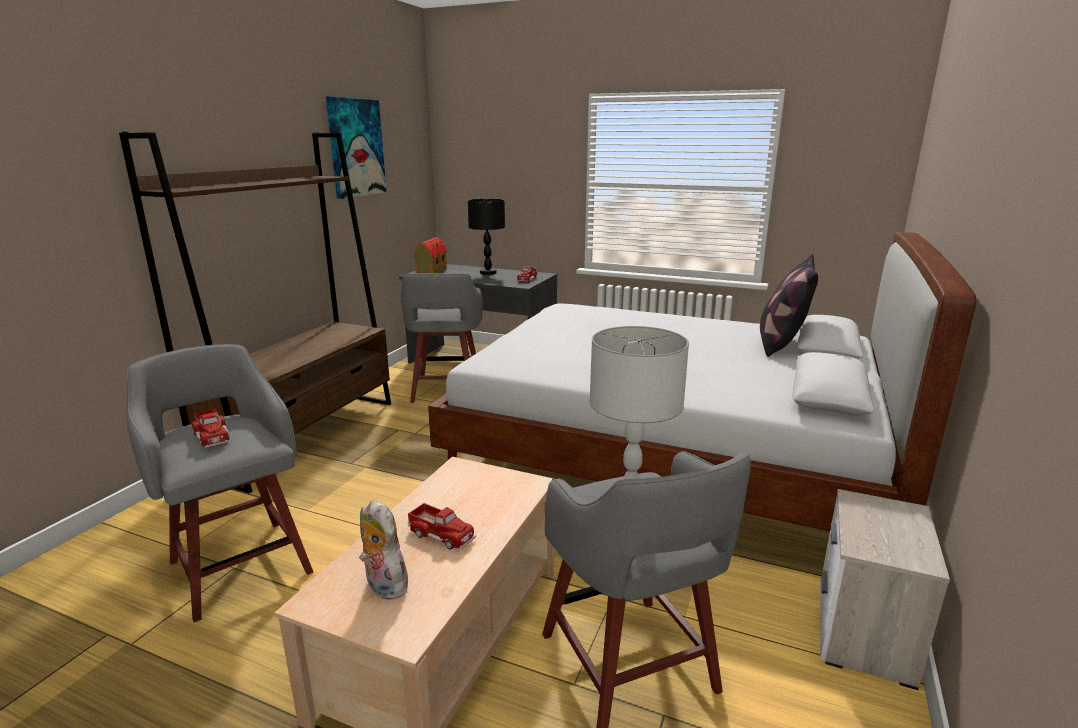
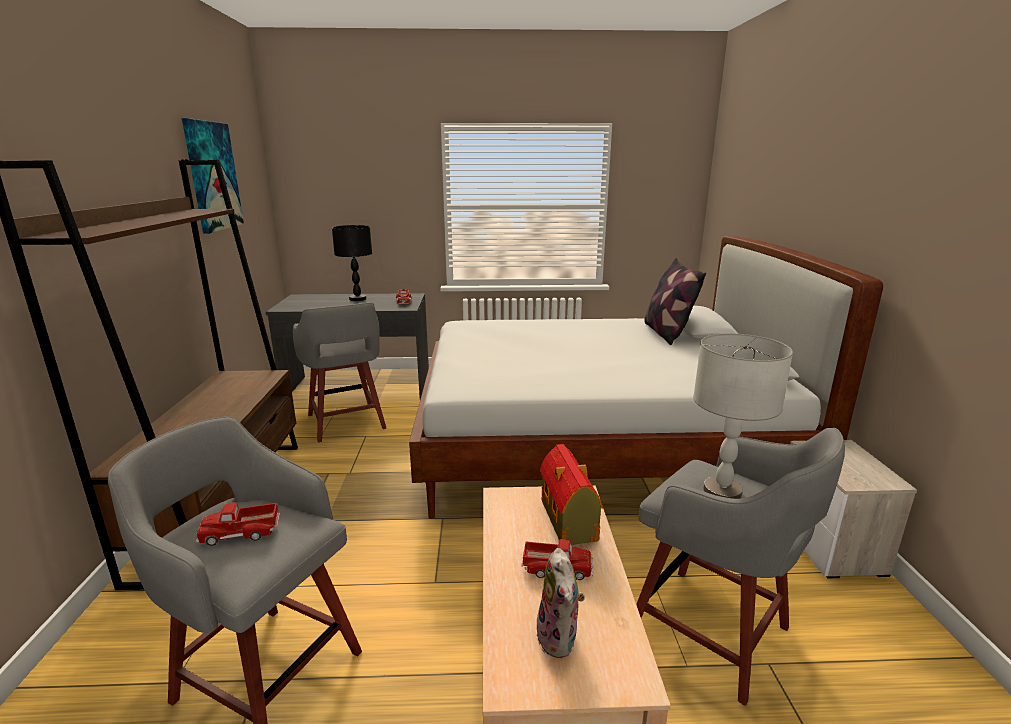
camera: 25 degrees left, 0 degrees up
toy truck [192,409,229,447] -> toy truck turned 135 degrees clockwise [196,502,280,546]
plush toy [359,500,408,600] -> plush toy turned 120 degrees counterclockwise [536,548,585,658]
toy house [414,238,447,274] -> toy house moved to [540,444,603,545]

